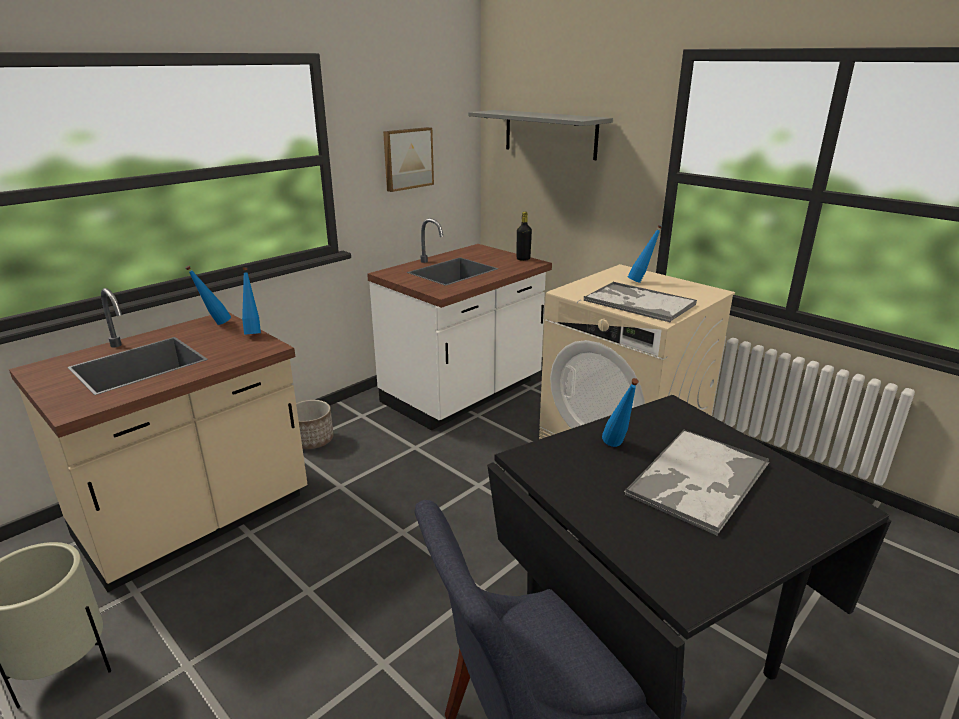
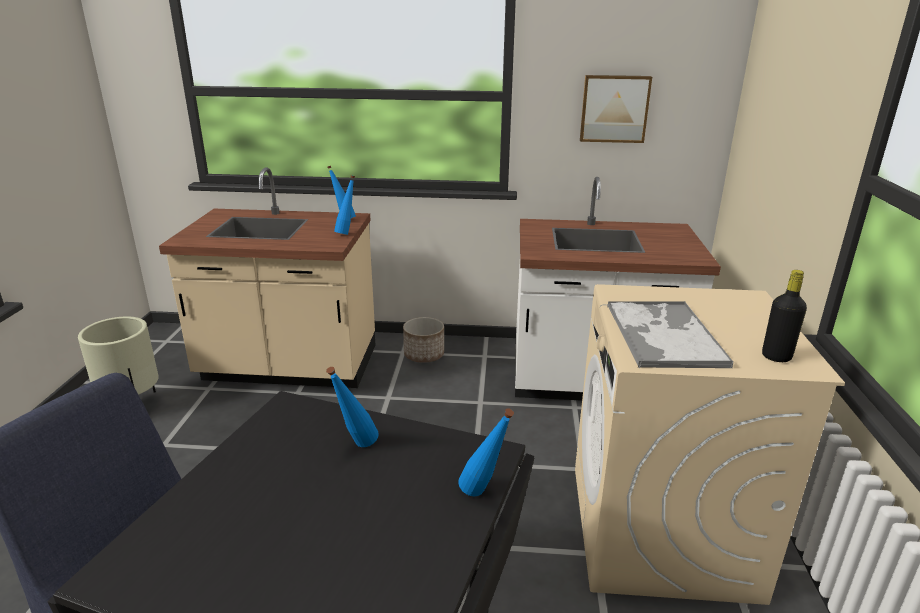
camera: 50 degrees right, 0 degrees up
grey shelf [468,110,613,160] -> none
black bottle [516,212,532,261] -> black bottle moved to [762,270,807,362]
tray [624,429,769,536] -> none
blue bottle [628,225,662,283] -> blue bottle moved to [458,408,514,496]

